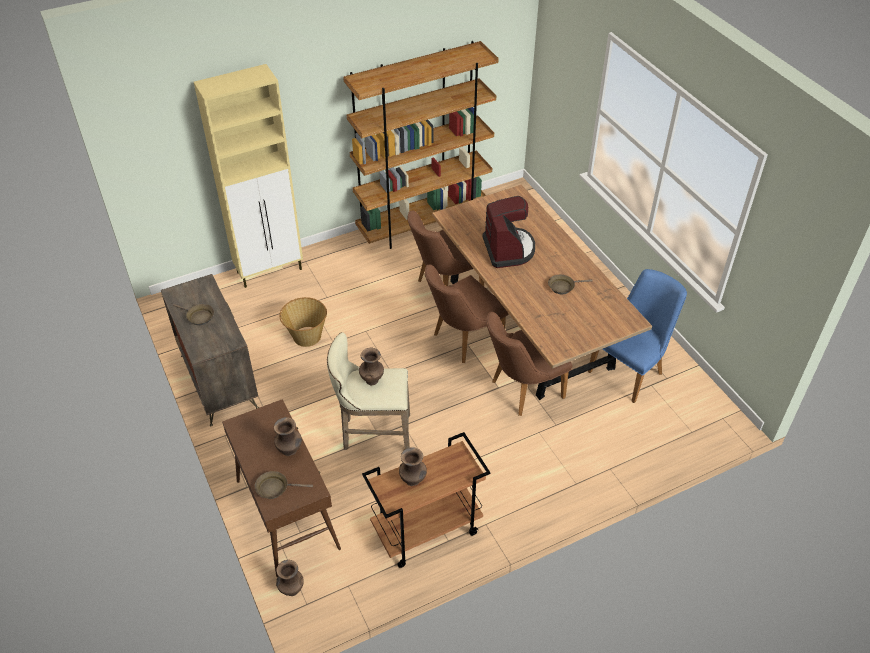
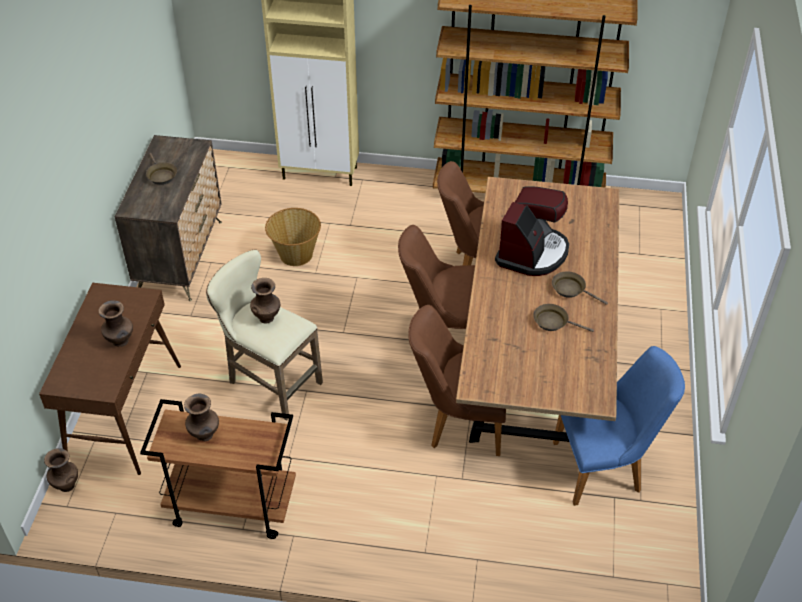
camera: 35 degrees right, 0 degrees up
brown frying pan [255,471,313,499] -> brown frying pan moved to [552,271,608,305]

